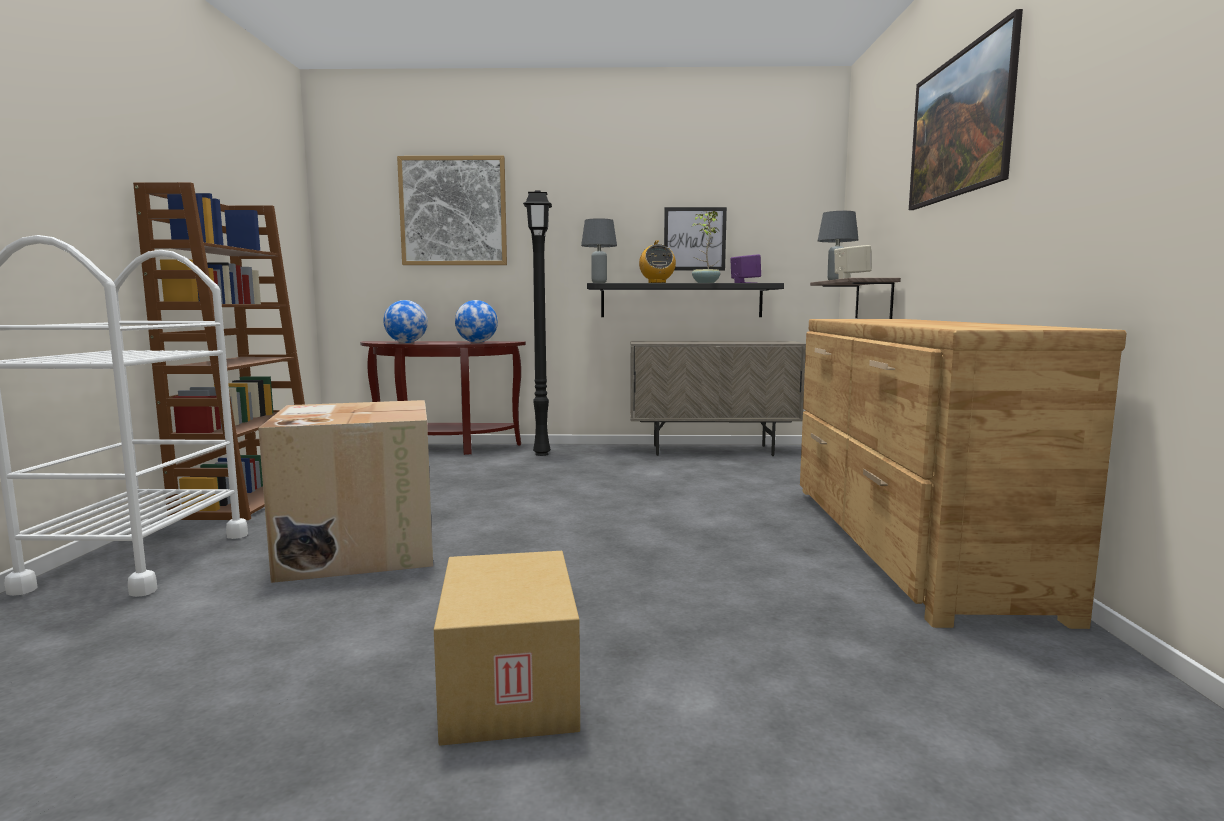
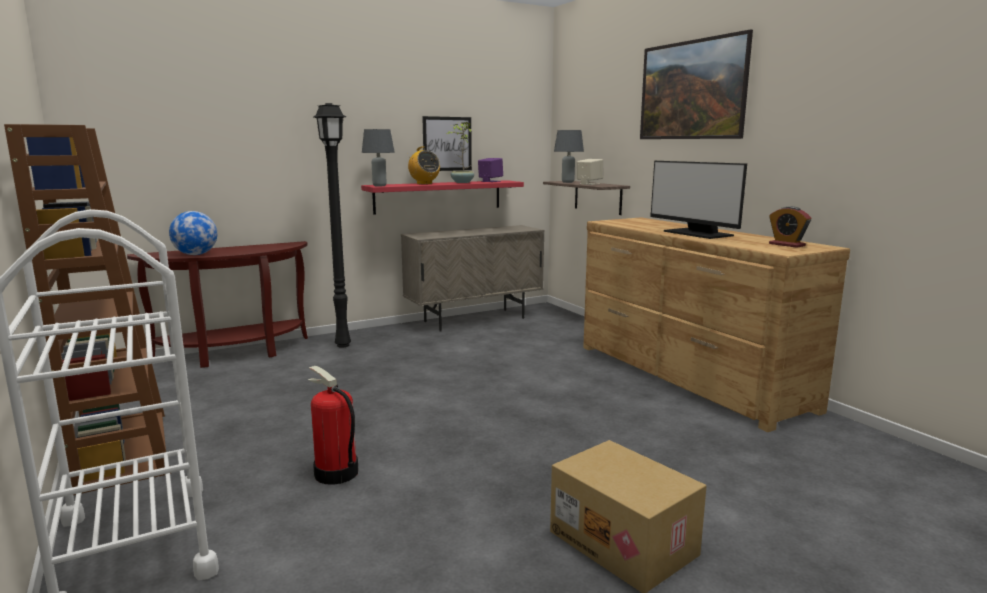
camera: 30 degrees left, 5 degrees up
cardboard box [258,400,433,583] -> fire extinguisher [308,366,358,485]
picture [397,156,507,265] -> none
globe [455,300,498,343] -> none
black shelf [587,283,784,317] -> red shelf [361,180,524,215]
none -> monitor [650,161,747,239]
none -> alarm clock [769,206,811,248]

